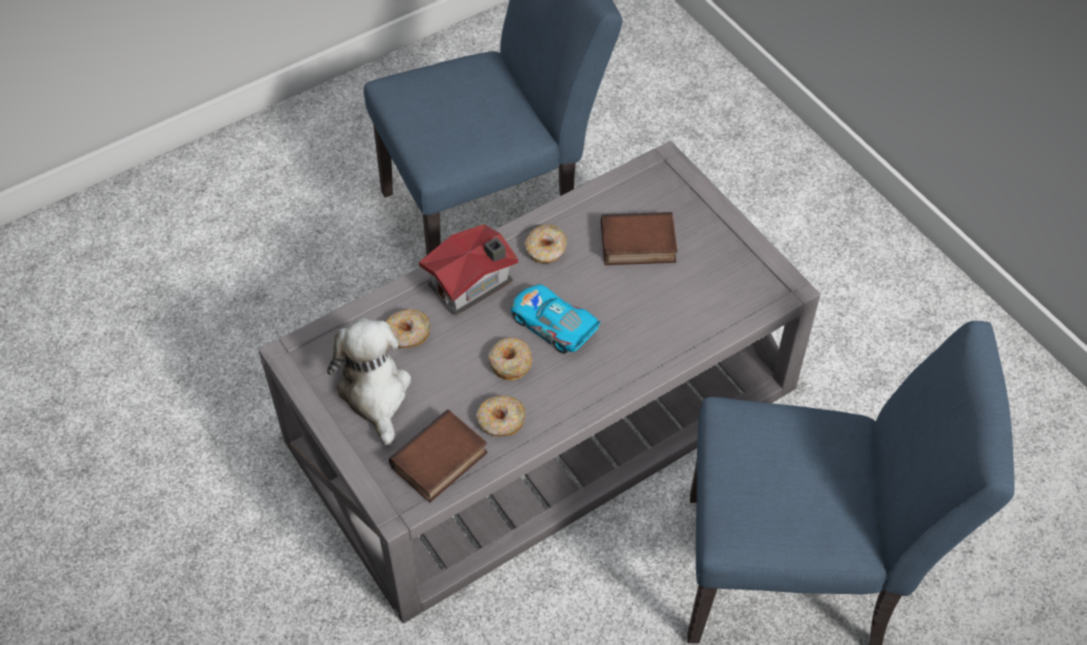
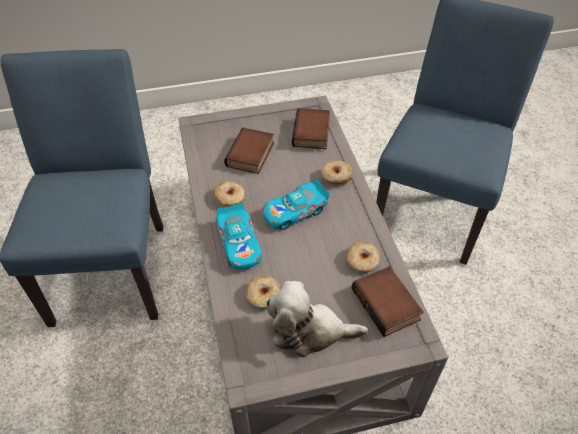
camera: 70 degrees left, 5 degrees down
toy house [419,224,518,316] -> toy car [216,203,262,269]
donut [488,337,532,380] -> donut moved to [321,161,353,185]
none -> book [292,108,330,149]

